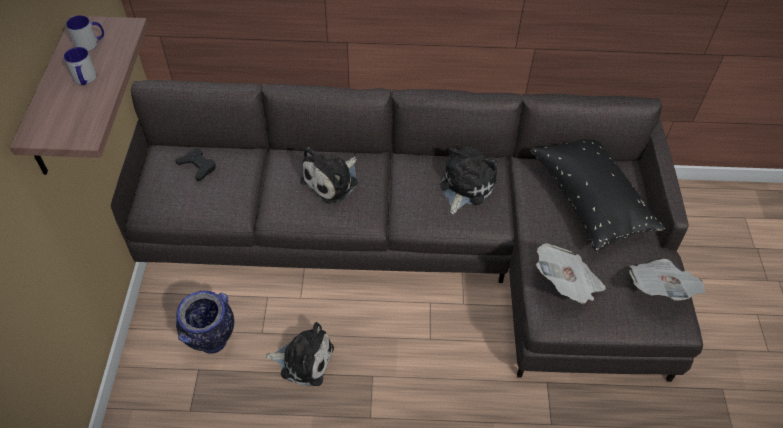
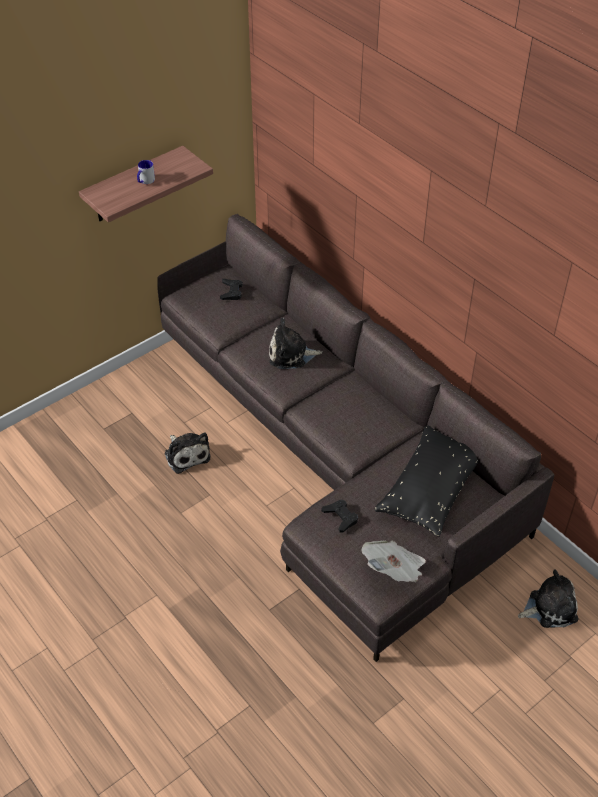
camera: 50 degrees right, 5 degrees down
mug [66,15,104,51] -> none
vase [176,291,234,354] -> none
plush toy [440,147,497,214] -> plush toy moved to [518,569,578,628]
newspaper [536,243,606,304] -> black game controller [321,499,358,533]

